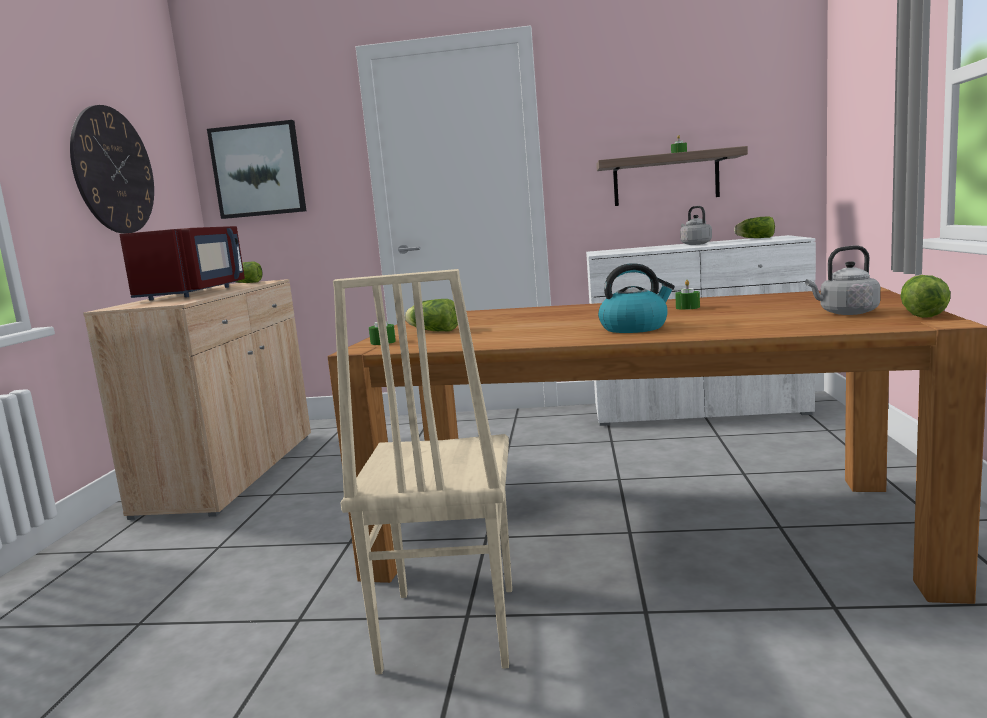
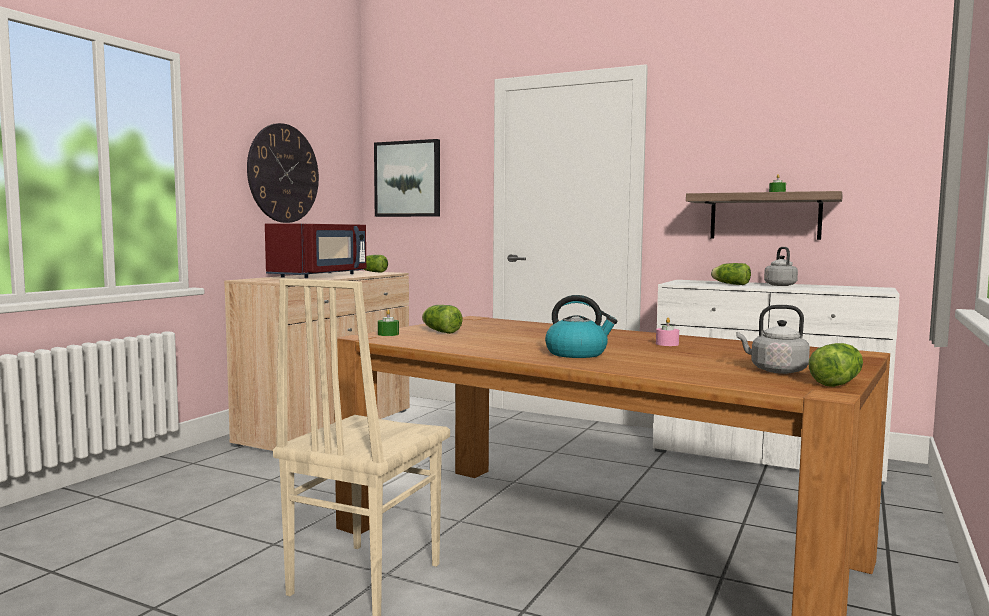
camera: 20 degrees right, 5 degrees down
green candle [675,280,700,310] -> pink candle [656,318,679,346]
lettuce [734,216,775,238] -> lettuce moved to [711,263,751,285]

